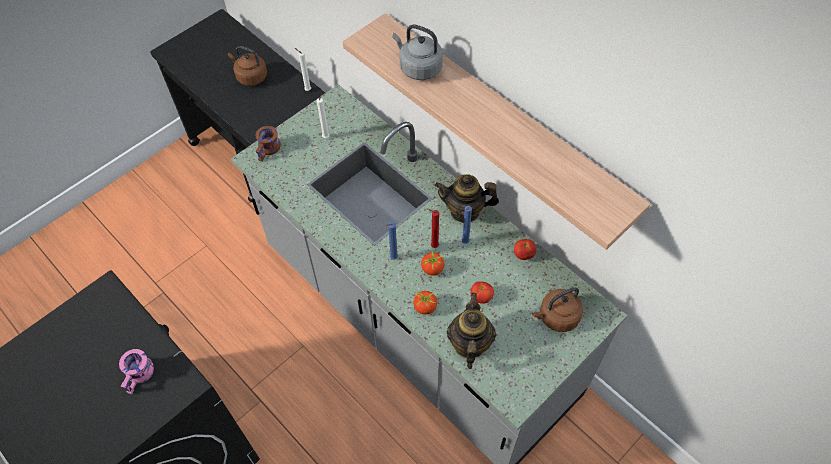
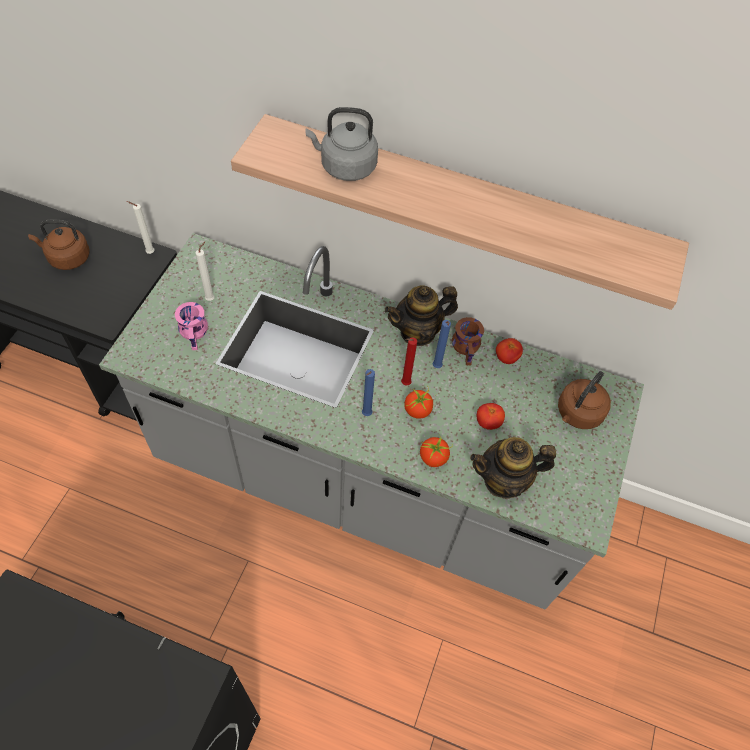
camera: 30 degrees left, 0 degrees up
pink mug [119,349,154,394] -> pink mug moved to [175,302,208,350]
brown mug [256,126,281,162] -> brown mug moved to [452,317,484,365]
teapot [447,293,496,369] -> teapot turned 75 degrees counterclockwise [470,437,556,499]

